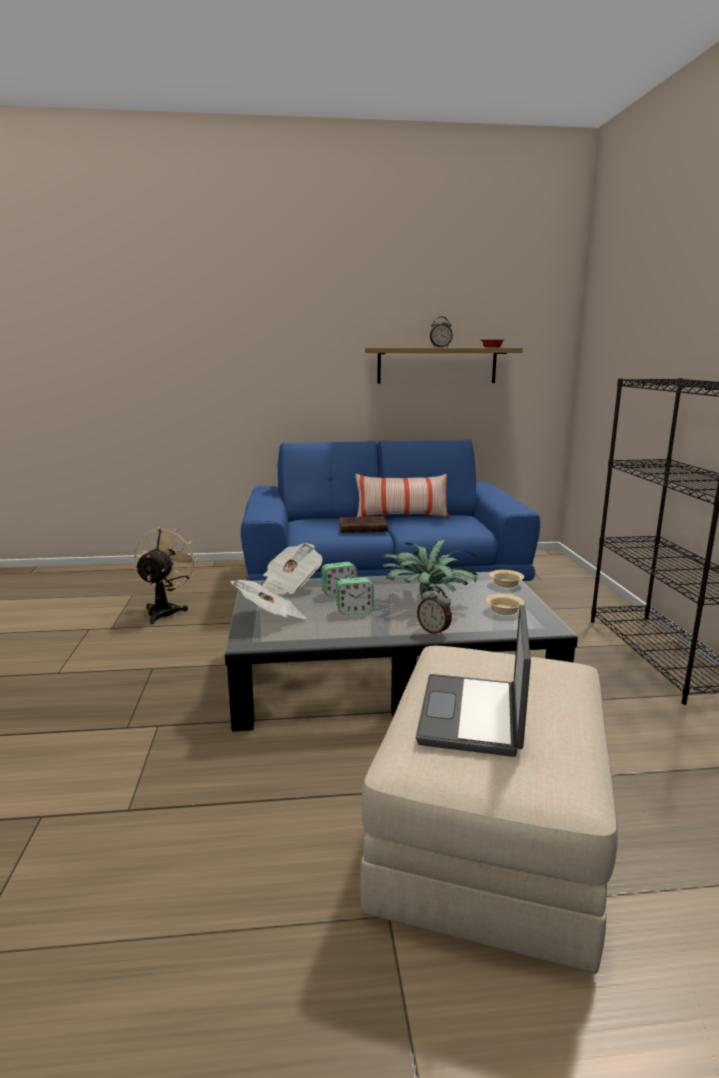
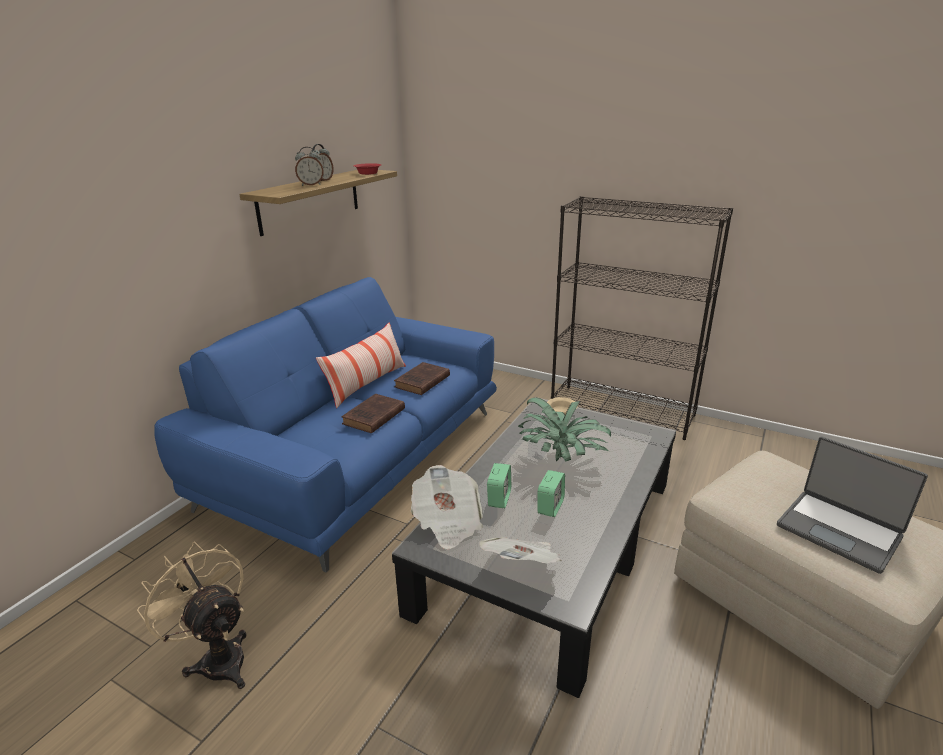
camera: 55 degrees left, 10 degrees up
alarm clock [417,586,452,636] -> alarm clock moved to [295,147,324,186]
beige bowl [486,594,524,615] -> none
none -> brown book [394,362,450,395]

